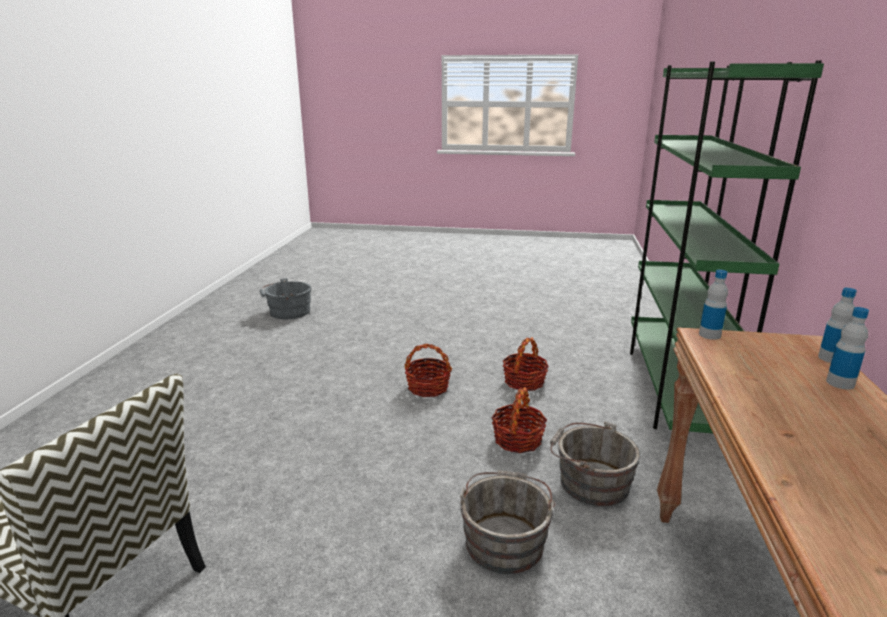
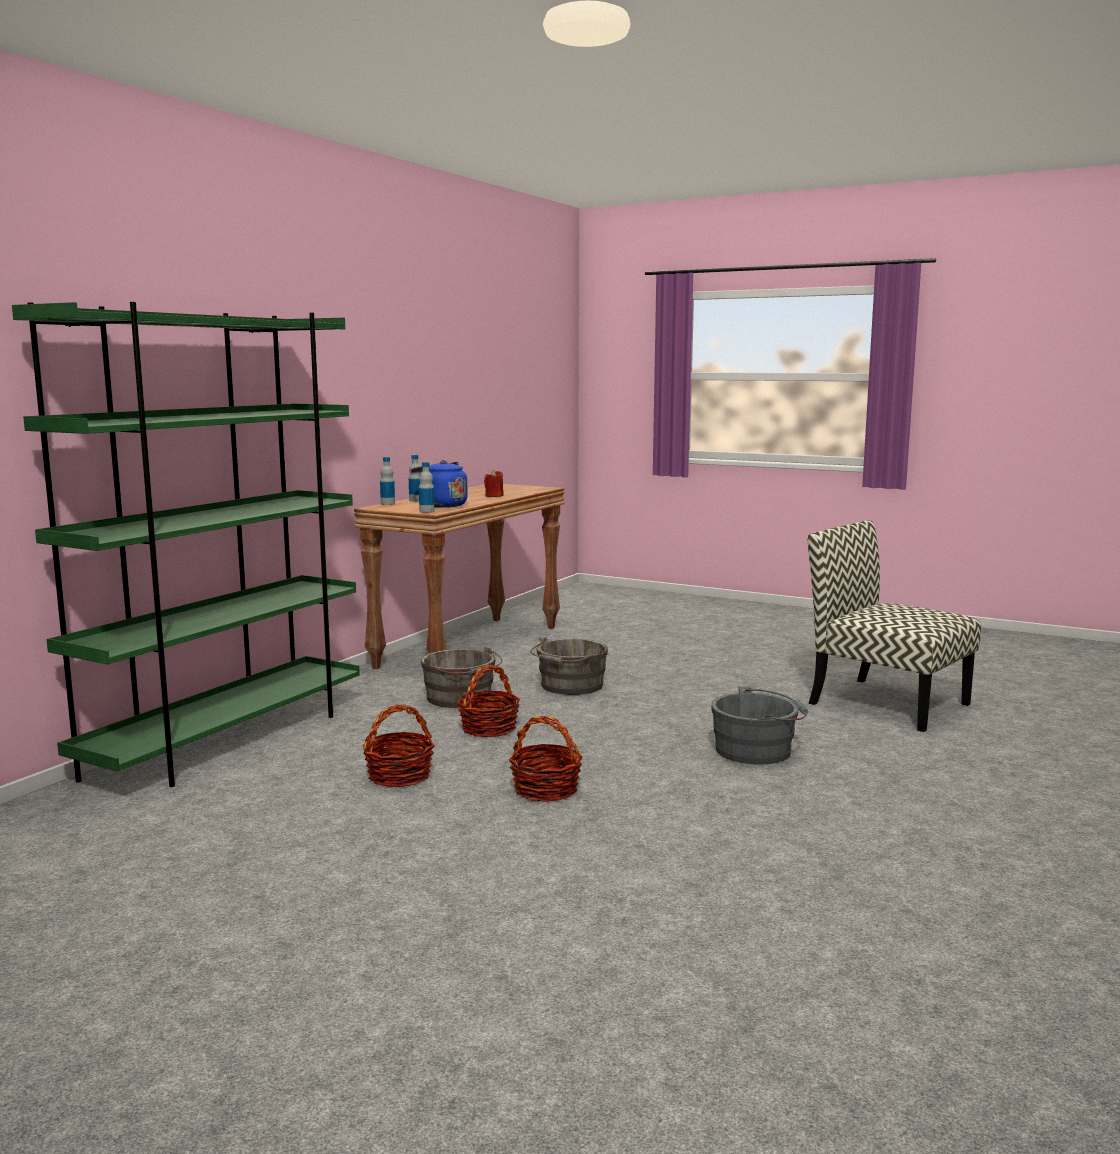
camera: 160 degrees left, 10 degrees down
grey bucket [260,278,311,319] -> grey bucket moved to [711,686,808,765]
none -> blue kettle [411,460,468,508]
none -> red candle [484,470,503,497]

